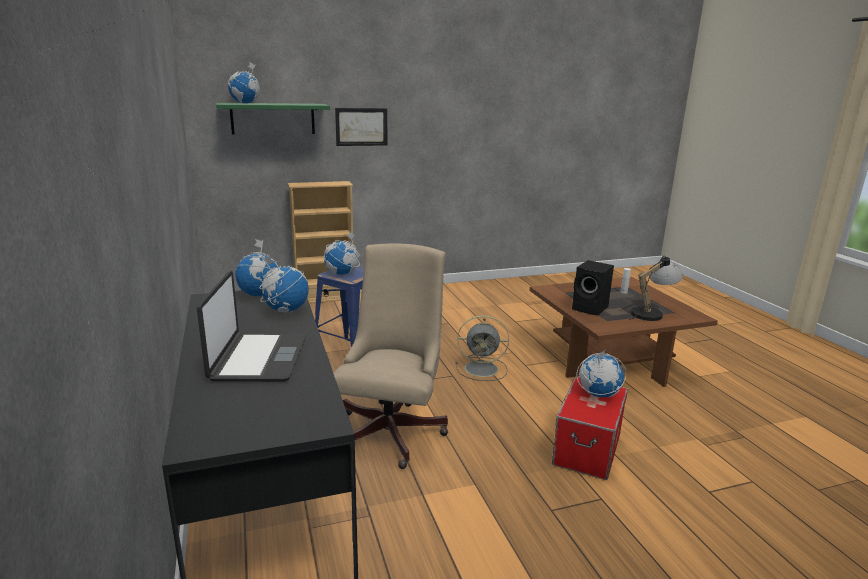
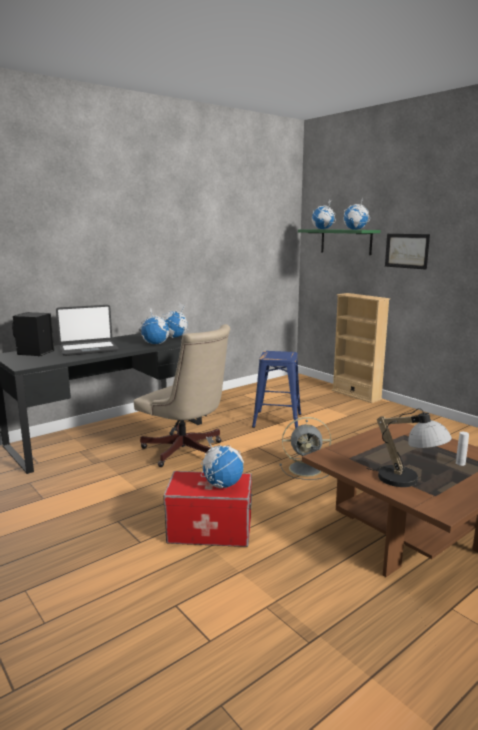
camera: 70 degrees right, 5 degrees down
globe [324,231,360,275] -> globe moved to [343,198,370,230]
beige office chair [333,244,448,469] -> beige office chair turned 45 degrees clockwise [134,324,230,467]
grey fan [455,315,509,381] -> grey fan turned 75 degrees counterclockwise [279,417,331,480]
black speaker [572,260,614,316] -> black speaker moved to [12,312,54,356]

